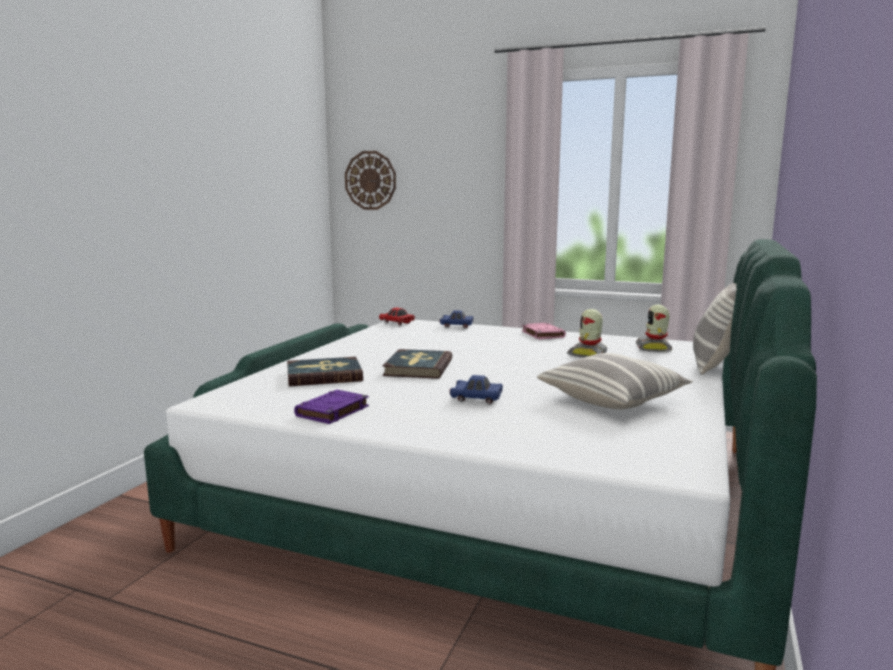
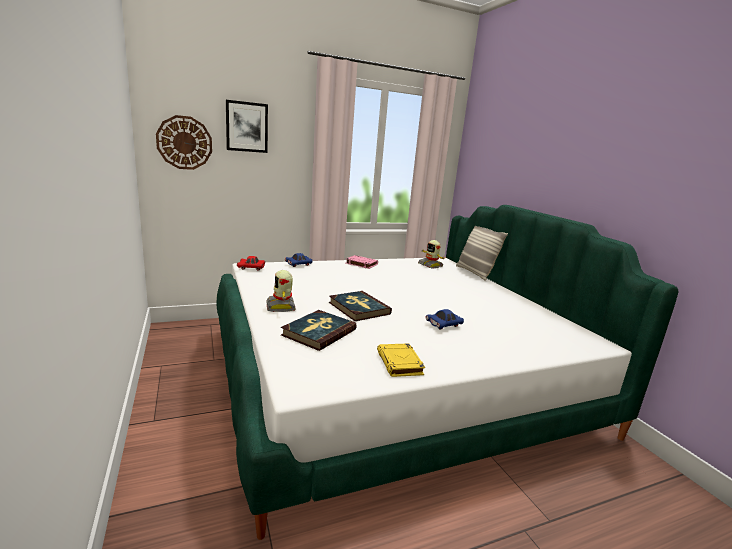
camera: 45 degrees left, 5 degrees up
purple book [294,390,369,424] -> yellow book [377,343,425,377]
pillow [537,353,693,409] -> none
toy robot [567,309,608,357] -> toy robot moved to [267,270,296,312]
none -> picture [226,100,268,153]

